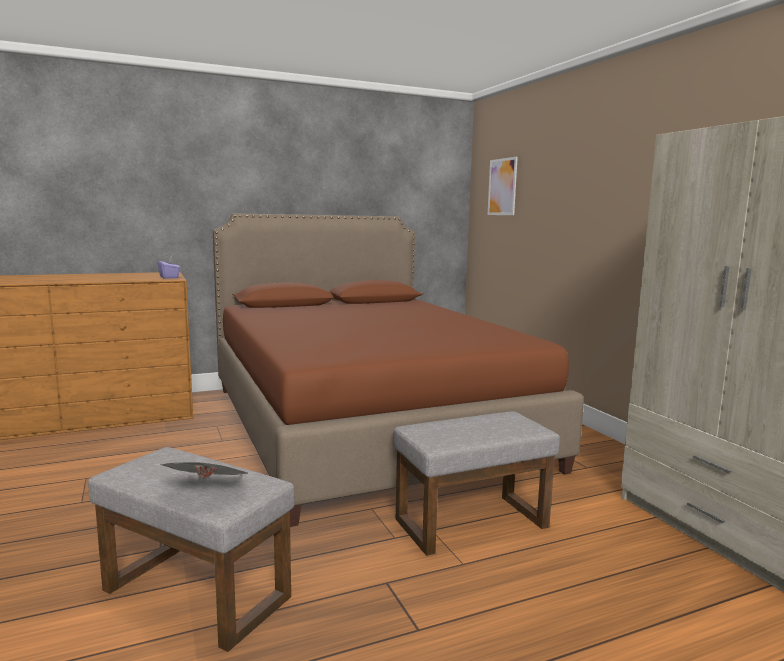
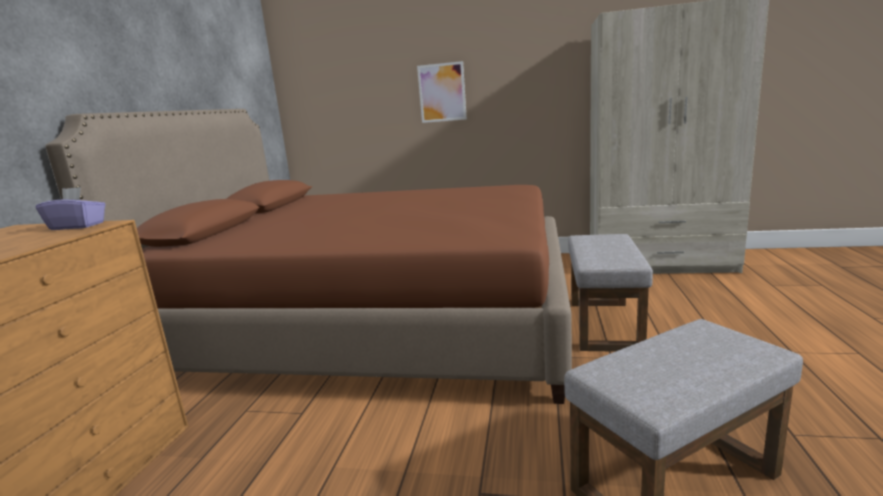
camera: 55 degrees left, 5 degrees up
newspaper [154,462,249,478] -> none
picture [488,157,518,215] -> picture moved to [417,61,467,123]

